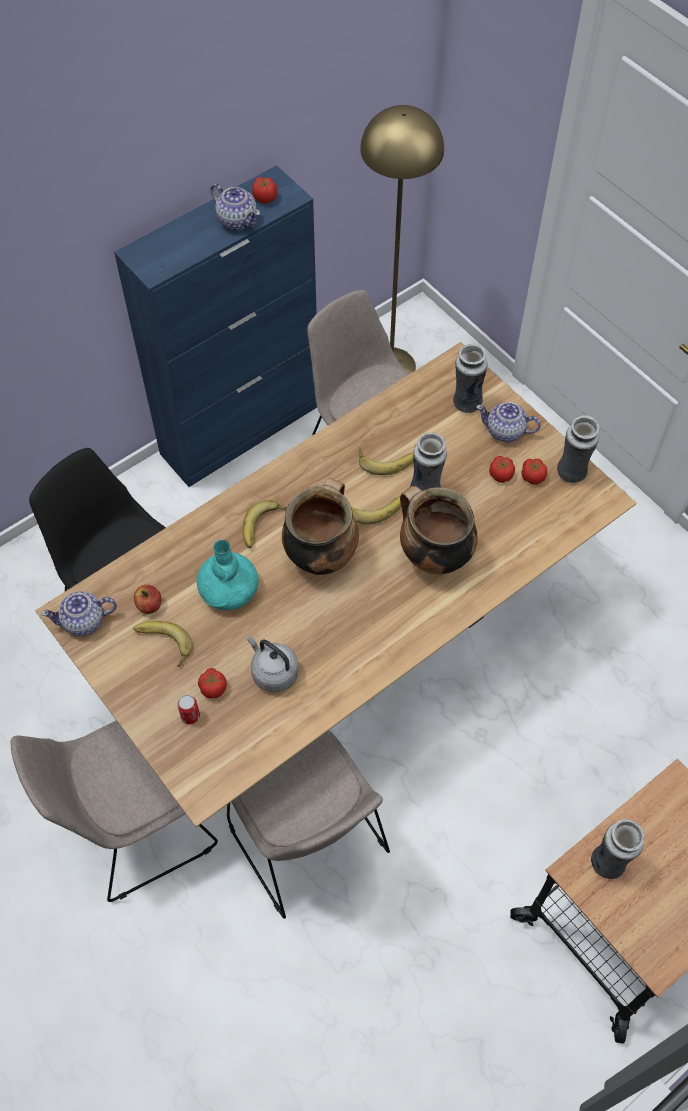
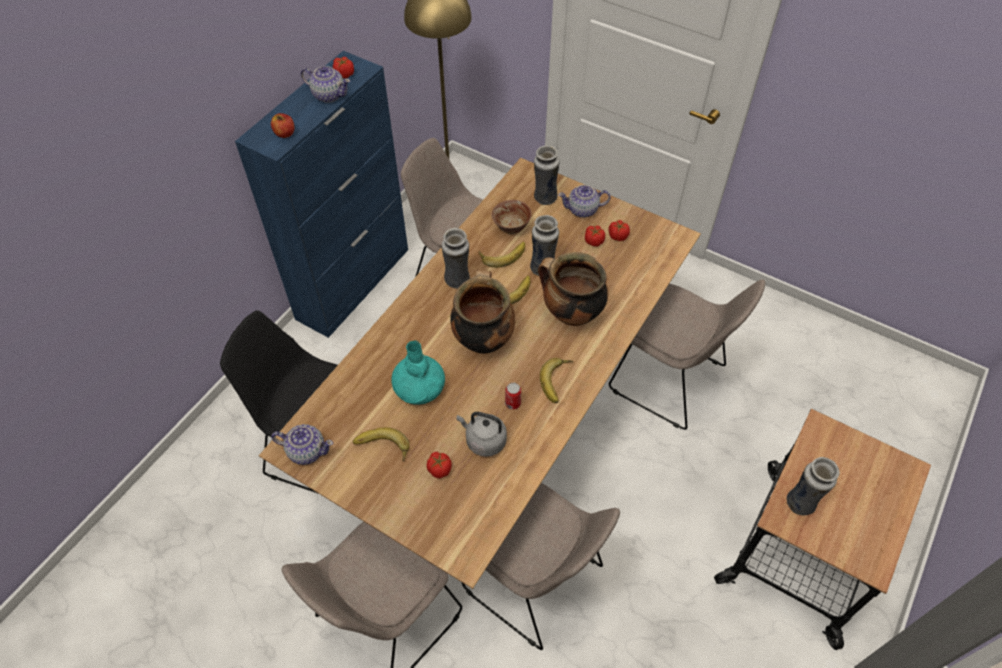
camera: 20 degrees left, 5 degrees down
teapot [41,591,117,636] -> teapot turned 135 degrees counterclockwise [271,424,333,465]
apple [134,584,161,614] -> apple moved to [271,113,295,138]
can [177,695,200,724] -> can moved to [505,383,521,410]
banana [242,500,287,548] -> banana moved to [540,358,573,403]
vase [557,415,600,483] -> vase moved to [441,228,470,289]
none -> bowl [491,200,532,234]
none -> beige chair [609,280,765,430]

